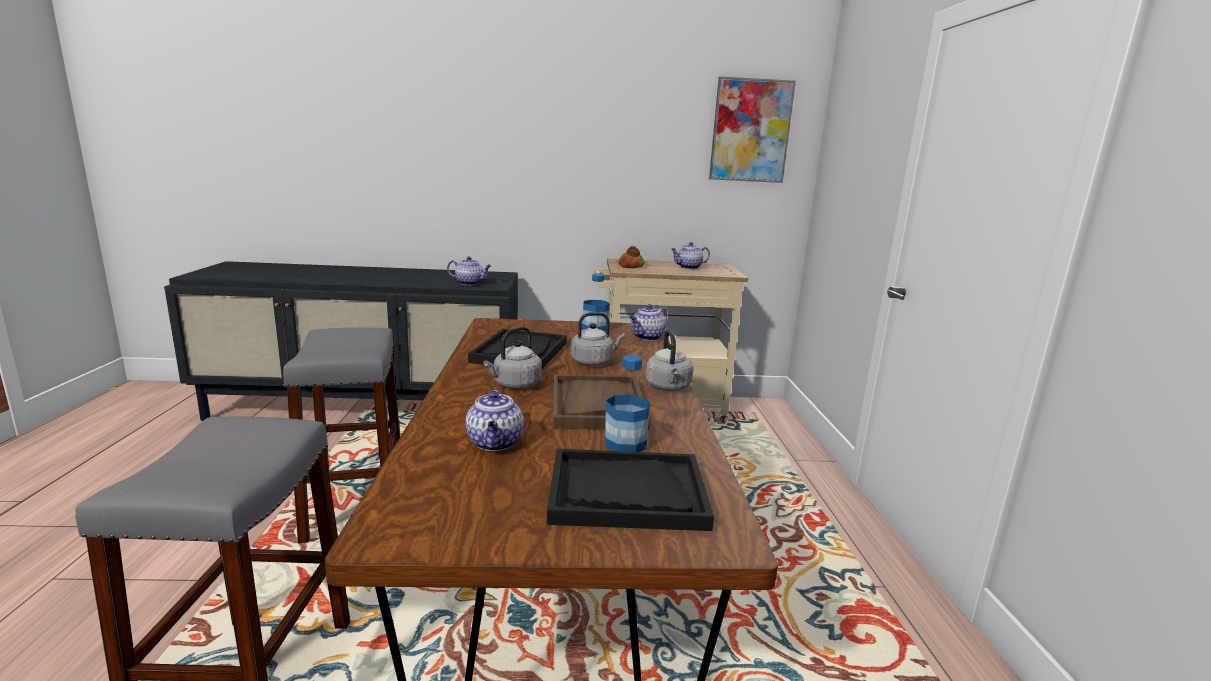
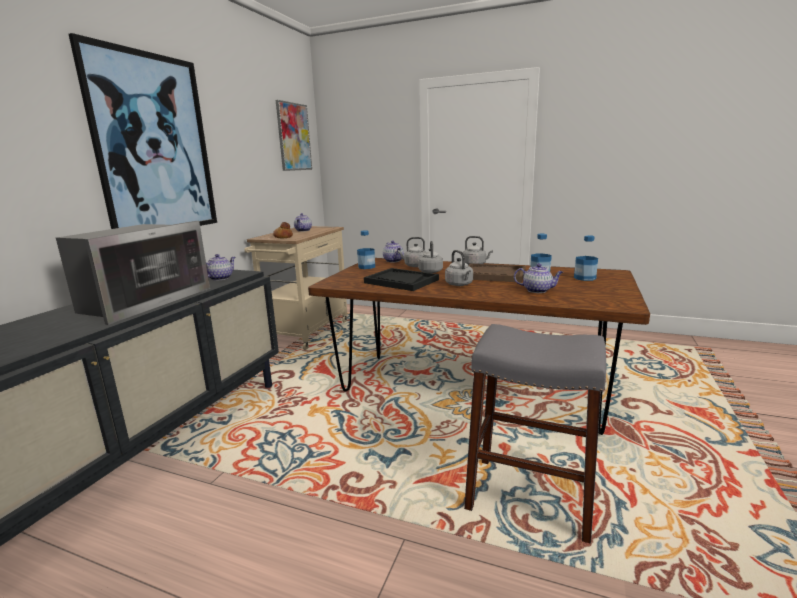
camera: 65 degrees left, 0 degrees up
grey stool [283,327,400,543] -> none
black tray [547,449,714,531] -> bottle [574,235,598,281]
none -> microwave [56,221,210,325]
none -> picture [68,33,217,229]
none -> grey kettle [398,237,426,267]

